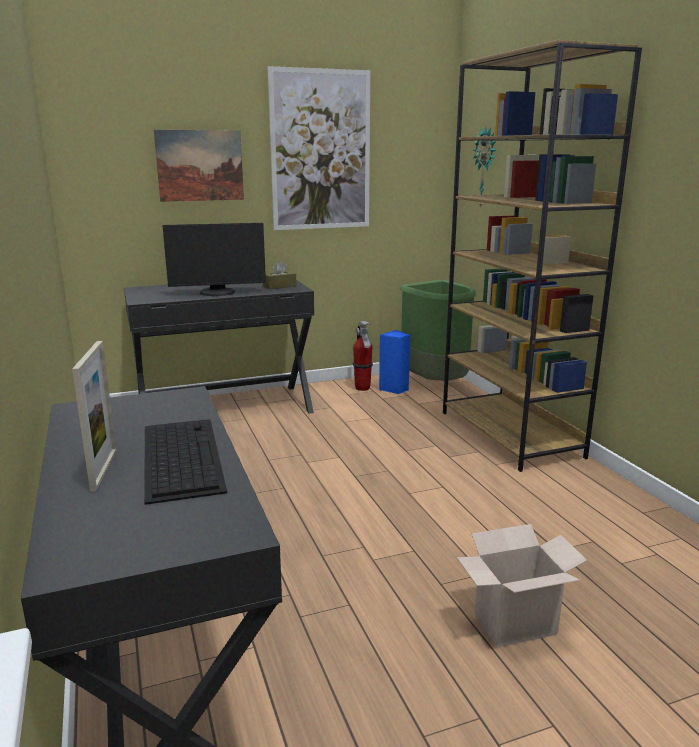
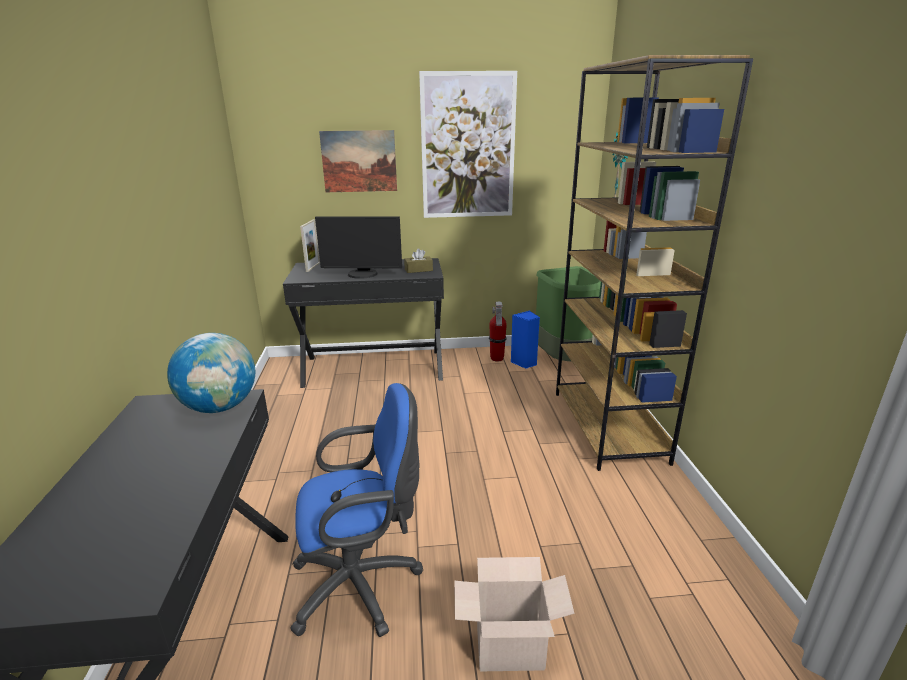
camera: 15 degrees right, 5 degrees up
picture frame [72,341,117,491] -> picture frame moved to [300,219,320,272]
keyboard [144,419,227,505] -> none
none -> globe [167,333,255,413]
none -> blue office chair [290,383,423,637]

